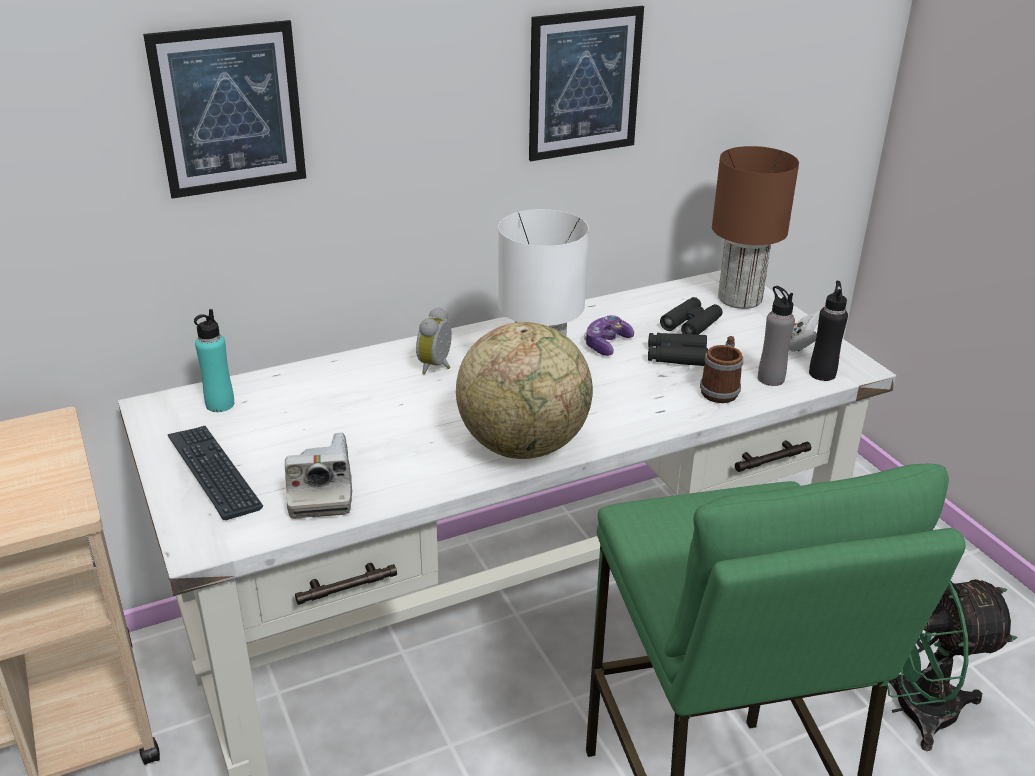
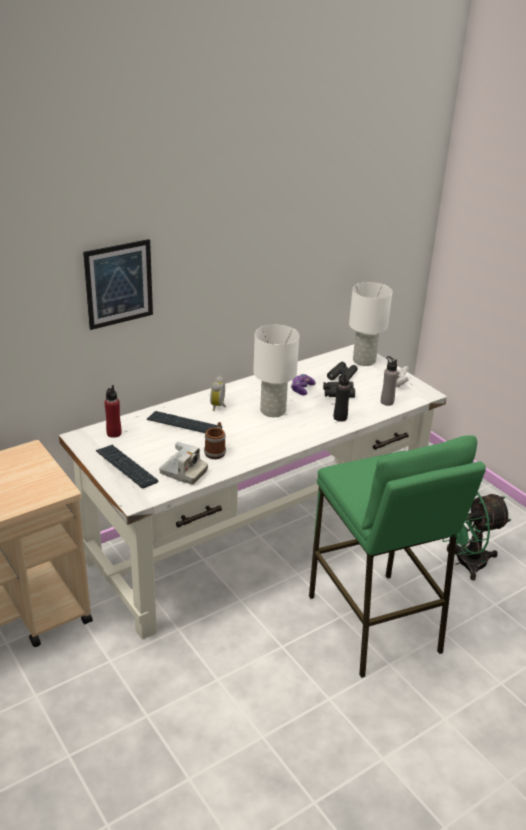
camera: 10 degrees left, 0 degrees up
turquoise bottle [194,309,234,412] -> red bottle [104,385,122,438]
camera [285,433,352,519] -> camera turned 45 degrees counterclockwise [159,442,208,485]
globe [456,322,593,459] -> none
picture [529,6,644,161] -> none
mug [700,336,743,403] -> mug moved to [204,422,226,459]
brown table lamp [712,146,799,309] -> white table lamp [349,282,393,366]
black bottle [809,281,848,381] -> black bottle moved to [334,370,351,422]
none -> keyboard [147,411,222,433]

